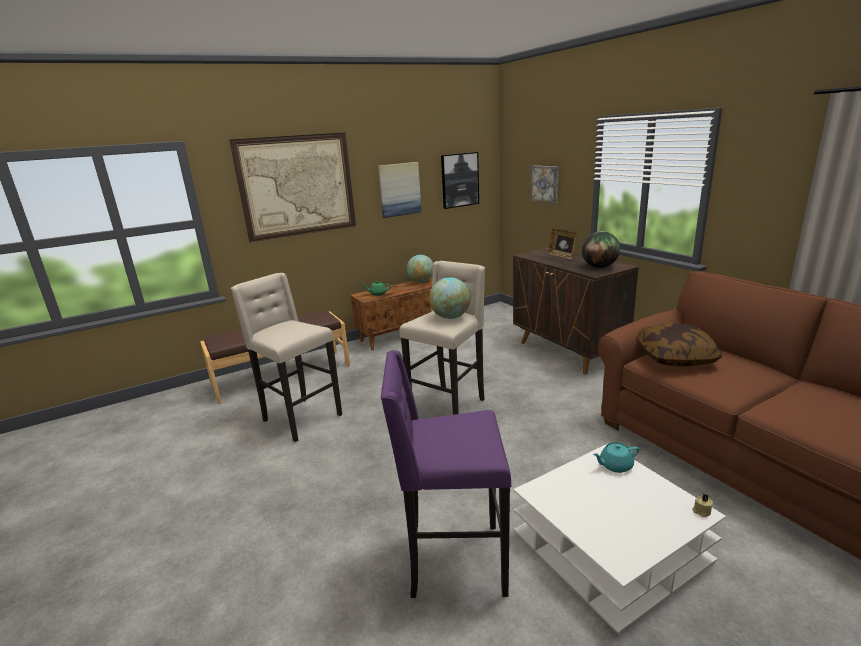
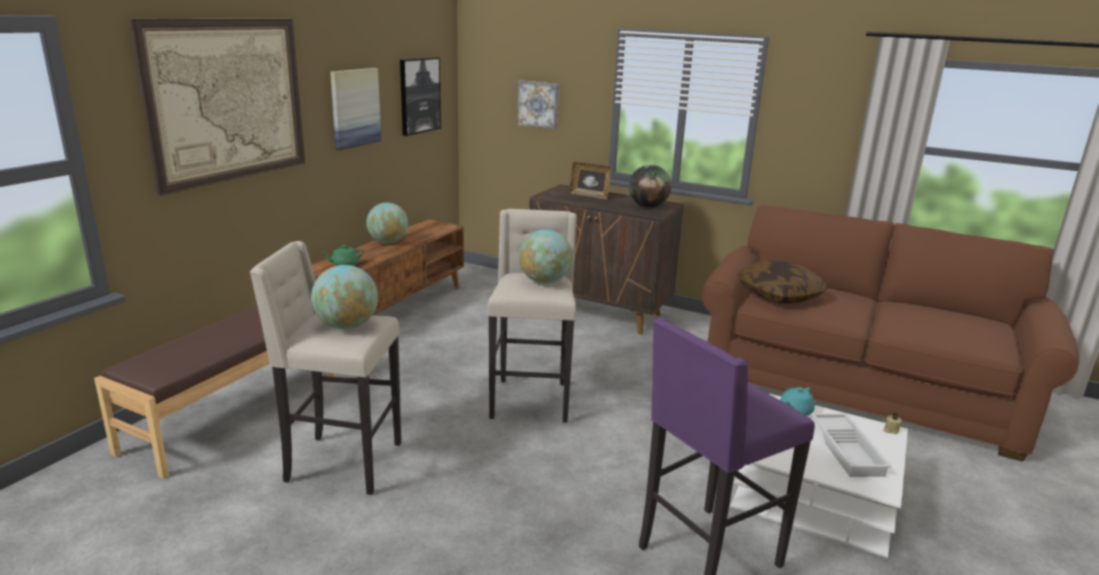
camera: 35 degrees left, 0 degrees up
none -> globe [311,265,378,329]
none -> white tray [811,413,892,477]

